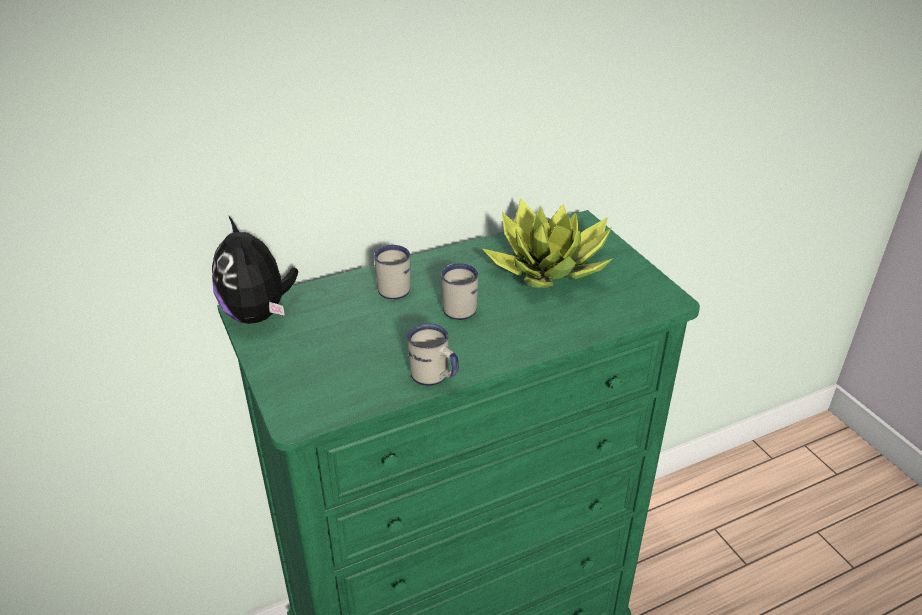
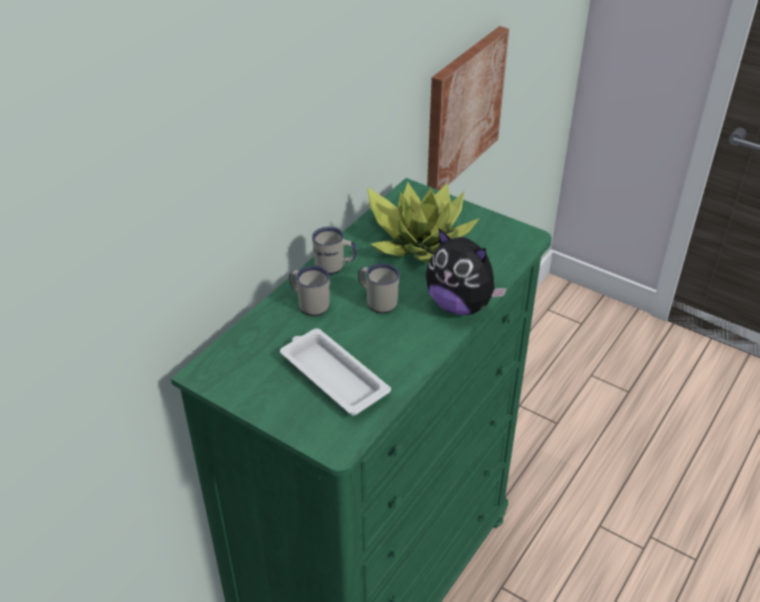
camera: 30 degrees left, 5 degrees up
plush toy [212,217,298,324] -> plush toy moved to [426,228,507,315]
white mug [407,324,459,386] -> white mug moved to [312,227,357,275]
none -> white tray [280,328,391,416]
none -> picture [427,26,509,190]

